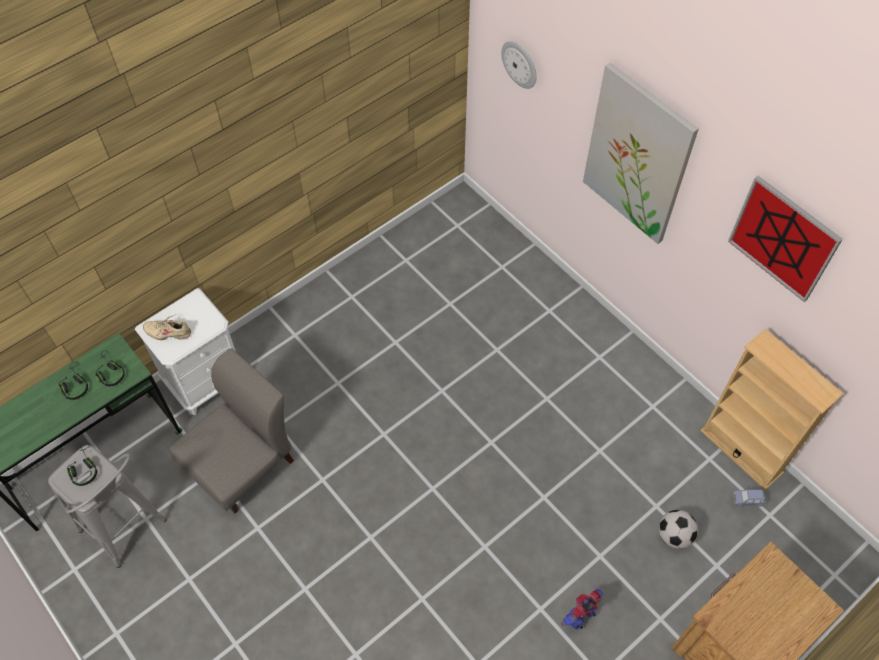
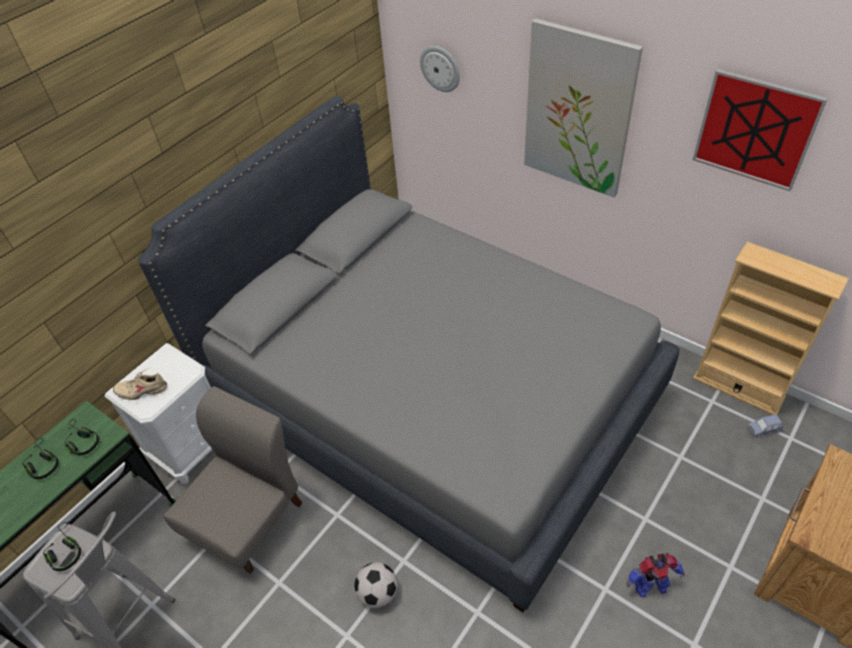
camera: 10 degrees left, 10 degrees down
toy robot [561,589,603,630] -> toy robot turned 135 degrees counterclockwise [626,553,685,597]
football [659,510,698,549] -> football moved to [354,562,398,608]
none -> grey bed [138,96,679,612]

